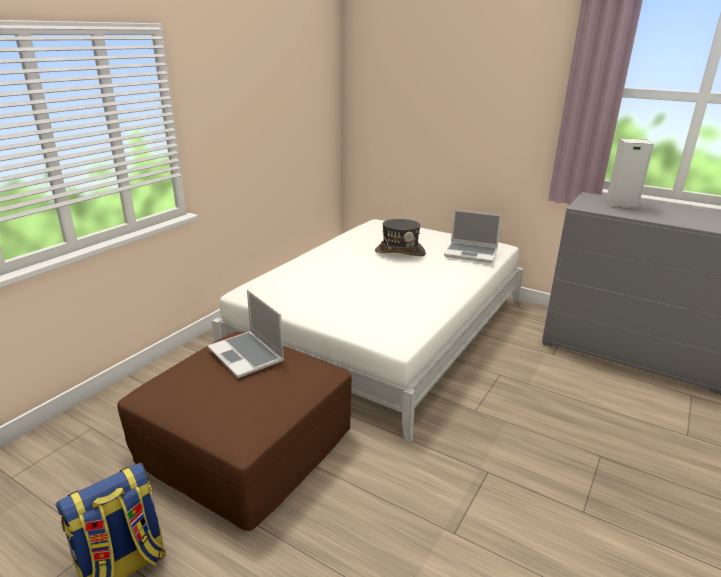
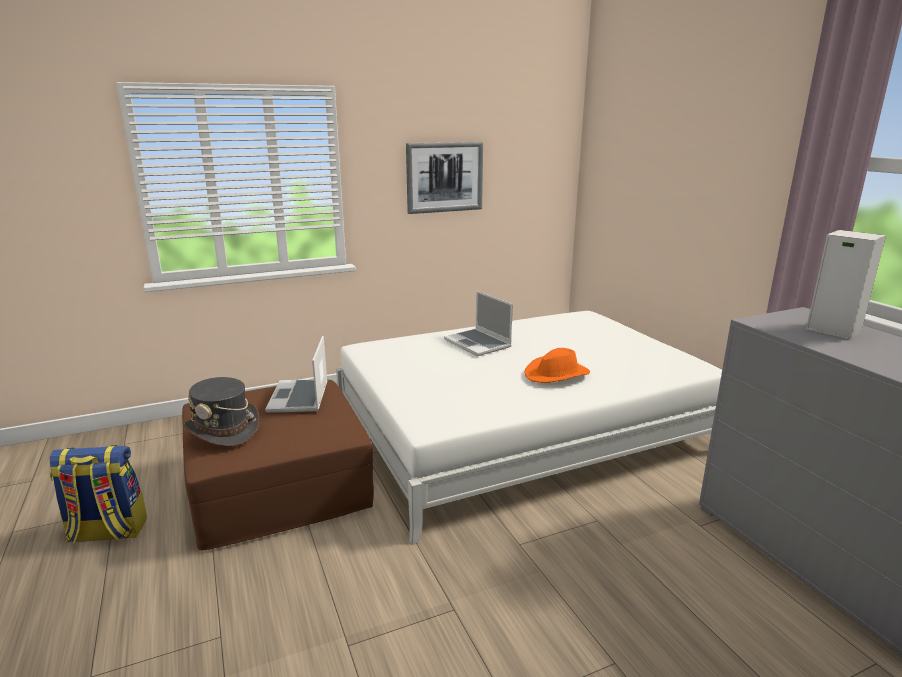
camera: 35 degrees right, 5 degrees down
grey hat [375,219,426,256] -> grey hat moved to [183,377,260,447]
laptop [444,209,502,263] -> laptop moved to [444,291,513,356]
none -> picture [406,142,483,214]
none -> orange hat [524,348,590,383]

